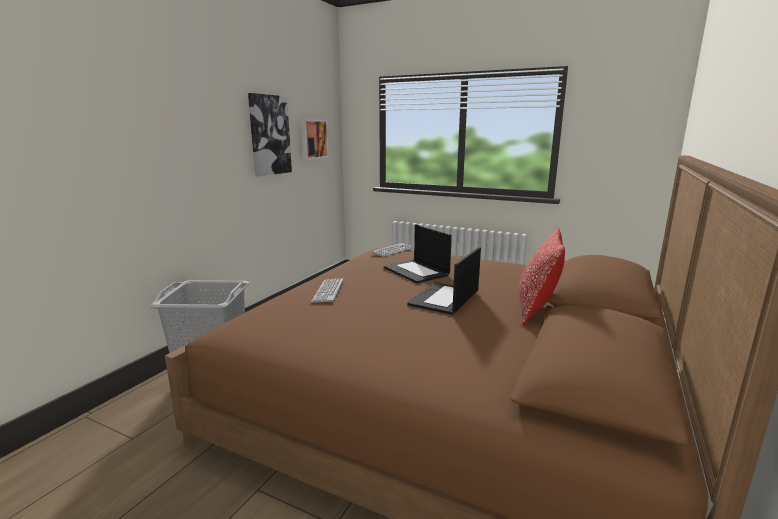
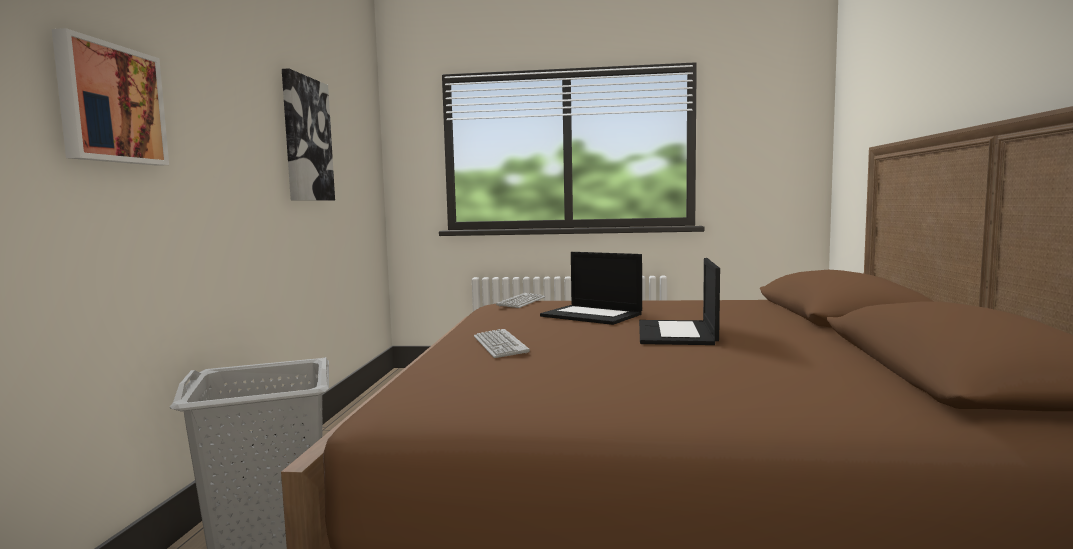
camera: 20 degrees left, 10 degrees down
picture [301,119,329,160] -> picture moved to [52,28,169,166]
pillow [519,228,565,325] -> none

